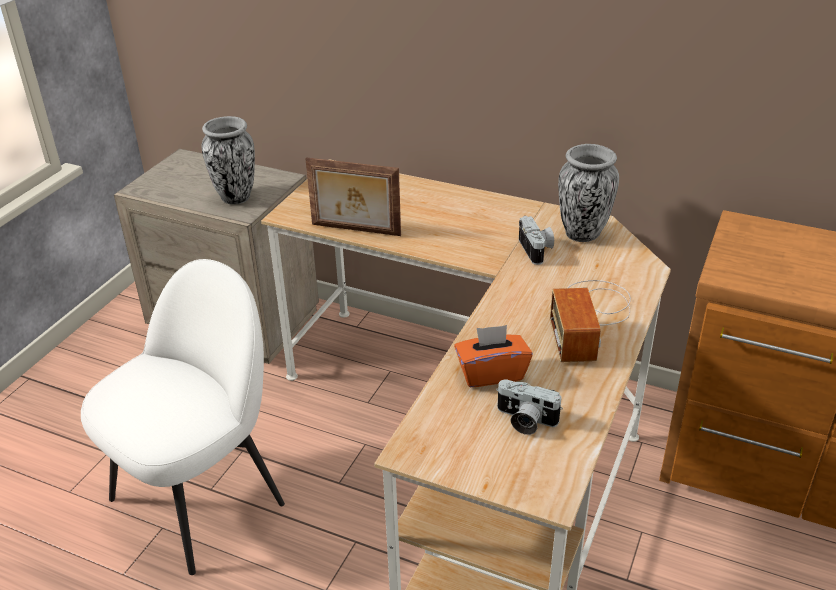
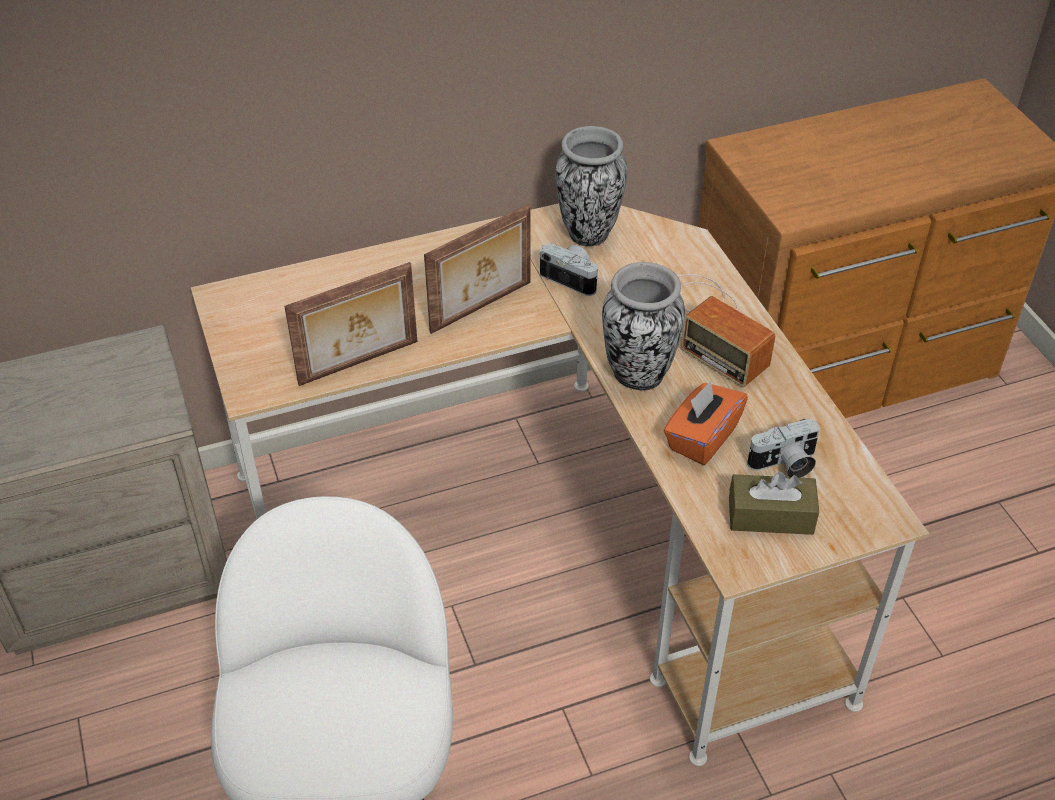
camera: 45 degrees left, 10 degrees up
vase [202,116,255,205] -> vase moved to [602,262,685,390]
none -> picture frame [424,203,531,334]
none -> brown tissue box [729,472,819,535]

